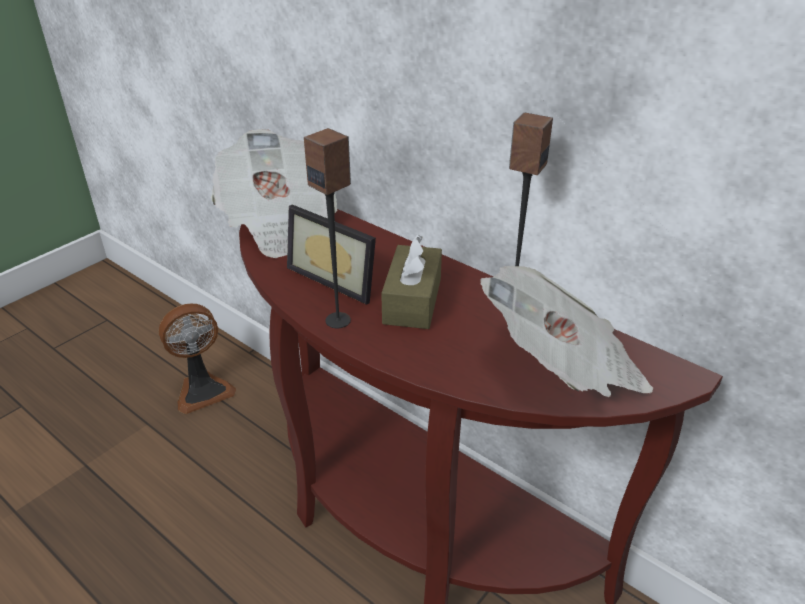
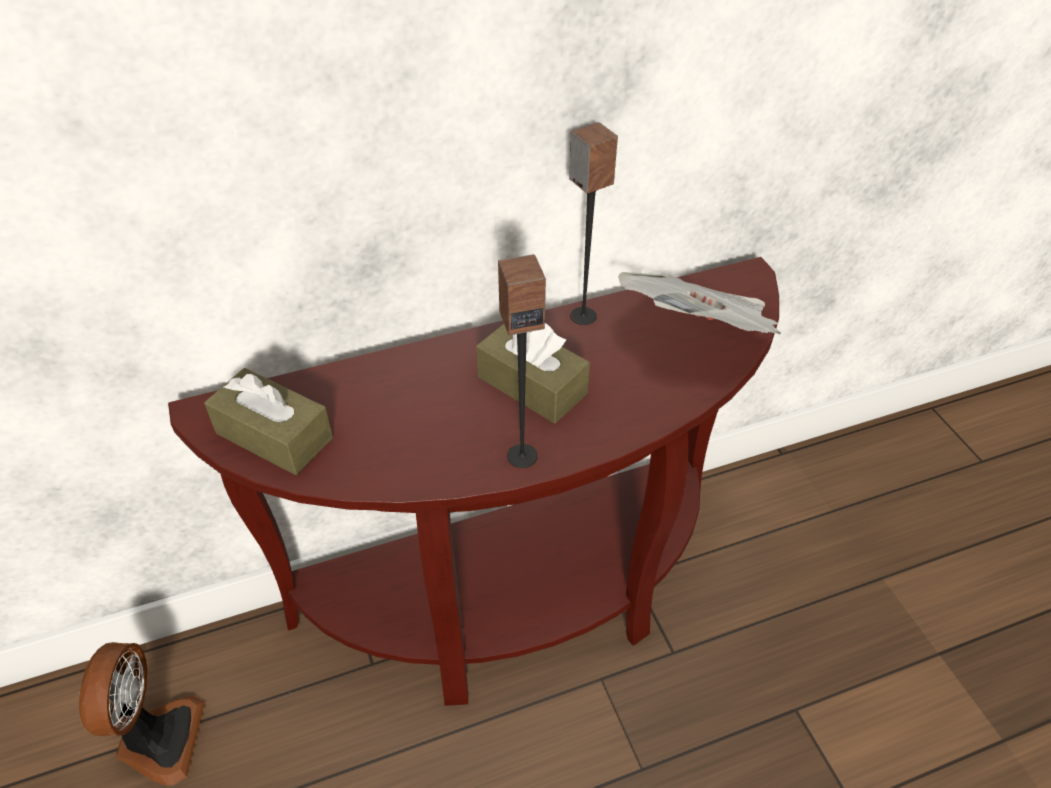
camera: 60 degrees left, 10 degrees up
newspaper [211,129,337,258] -> brown tissue box [204,368,333,475]
picture frame [287,205,376,305] -> none

